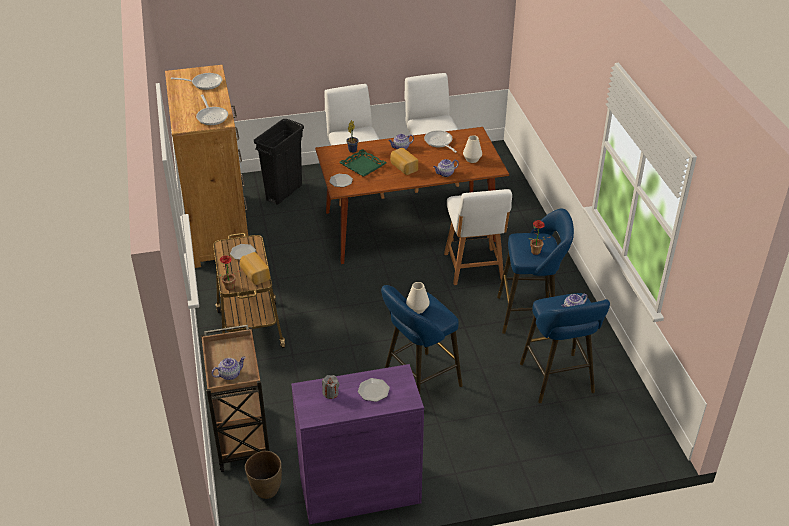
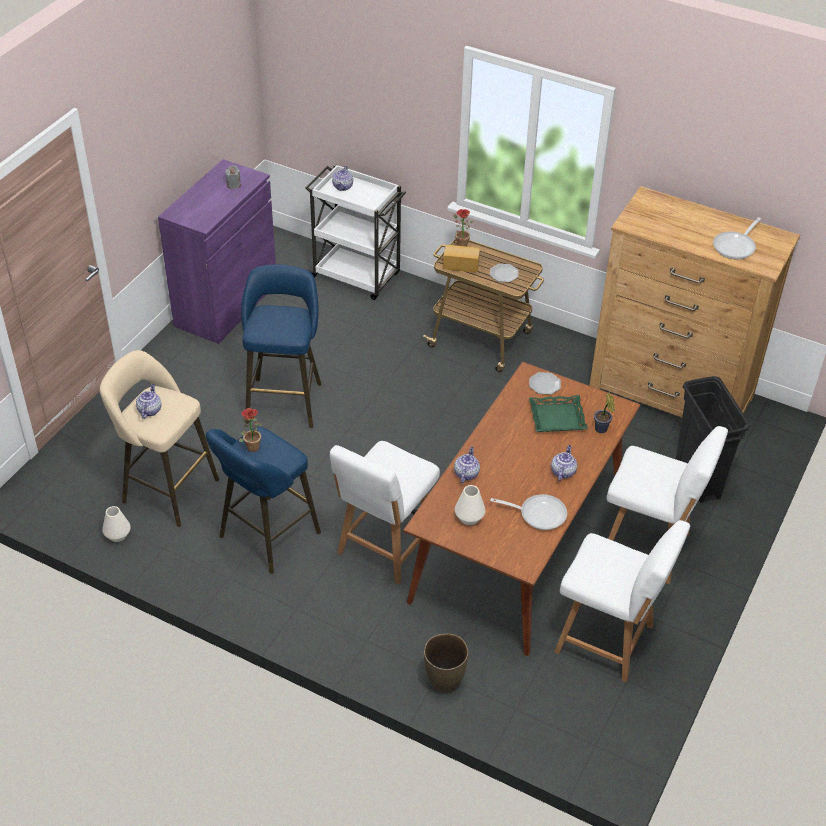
camera: 130 degrees right, 5 degrees up
frying pan [196,94,228,125] -> none
brown cart [201,325,270,472] -> white cart [305,164,406,300]
brown vase [245,451,282,499] -> brown vase moved to [424,634,468,692]
plate [358,378,390,402] -> none
bread [390,148,418,175] -> none
white vase [406,282,430,314] -> white vase moved to [102,506,131,542]
white chair [444,189,512,285] -> white chair turned 90 degrees counterclockwise [330,441,440,584]
blue stool [520,293,610,403] -> beige stool [100,350,219,527]

